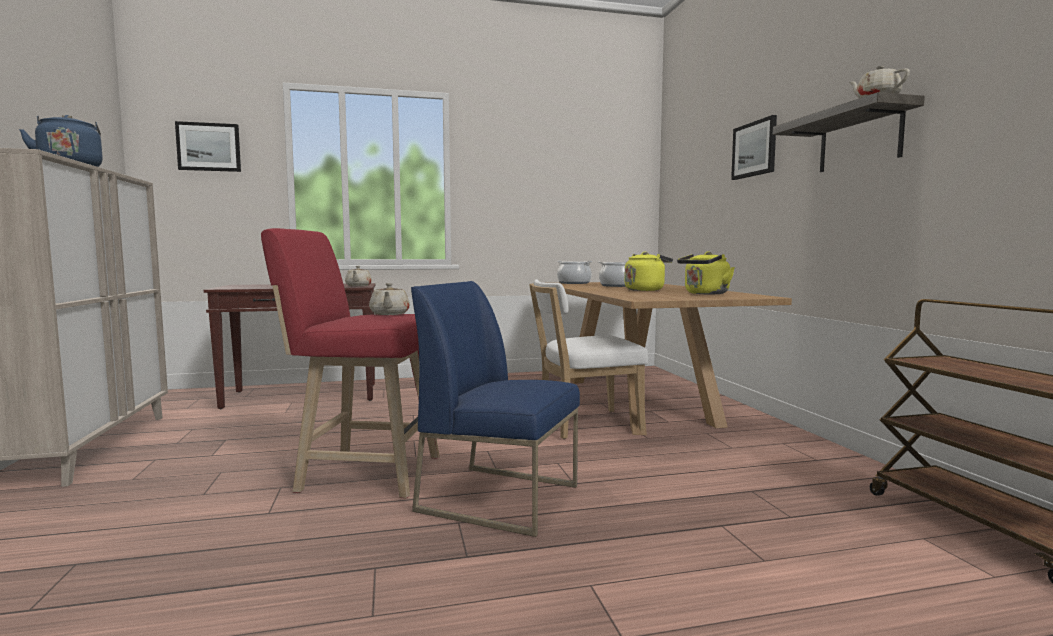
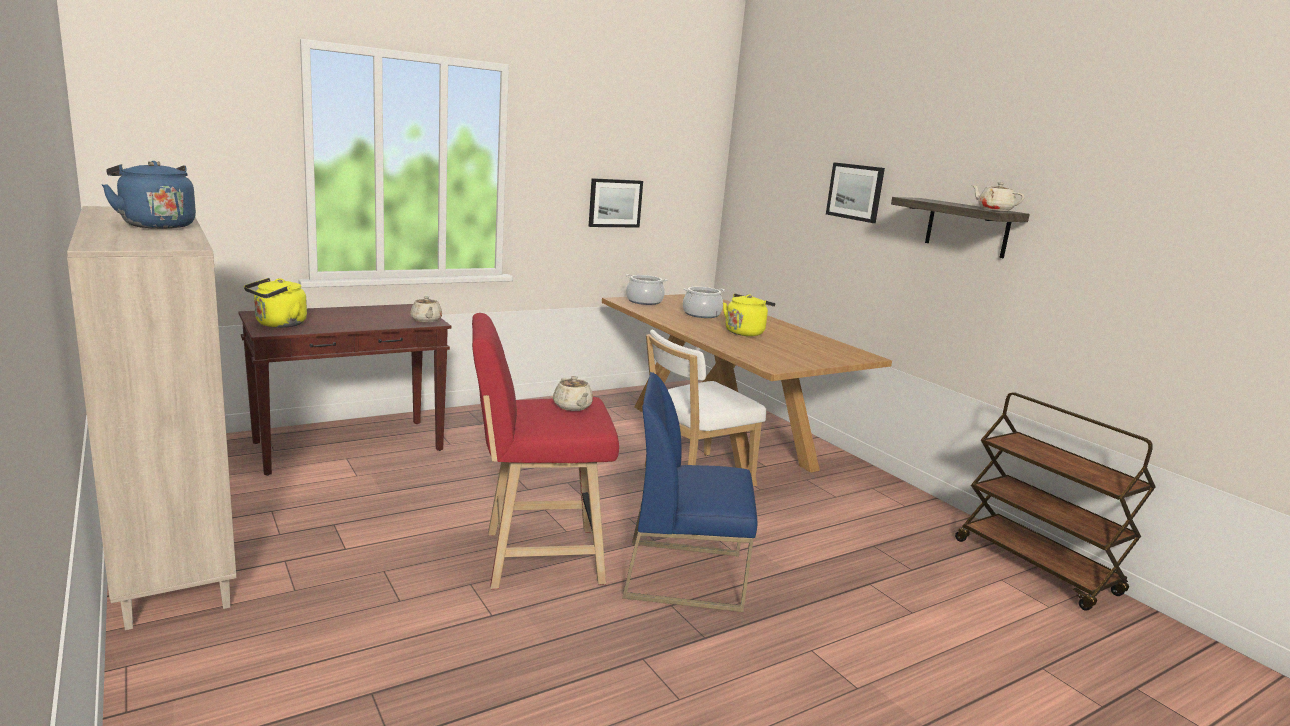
camera: 20 degrees left, 10 degrees up
picture [175,121,241,172] -> picture moved to [589,178,643,228]
yellow kettle [677,251,735,294] -> yellow kettle moved to [244,278,307,328]

